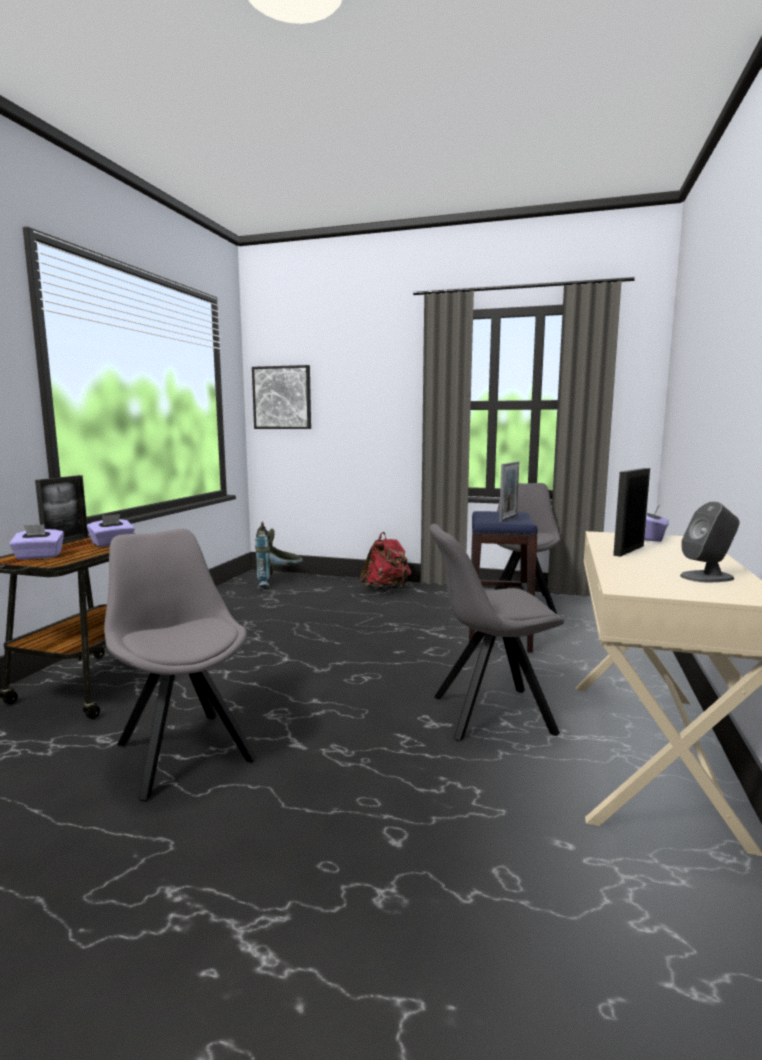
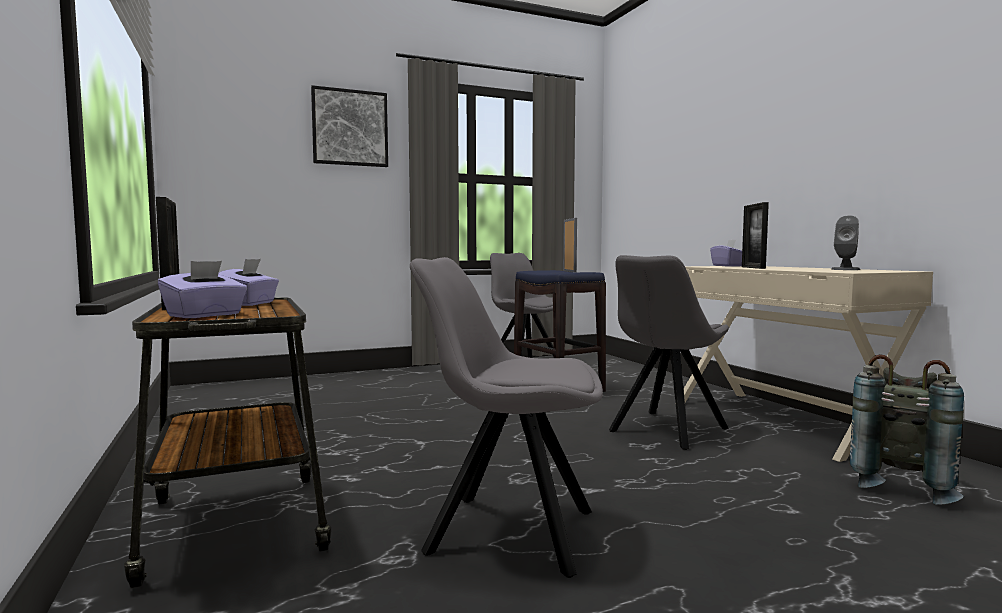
camera: 40 degrees left, 5 degrees down
picture [252,365,311,429] -> picture moved to [311,85,388,167]
grey backpack [255,521,303,587] -> grey backpack moved to [850,354,964,504]
red backpack [360,532,411,590] -> none

